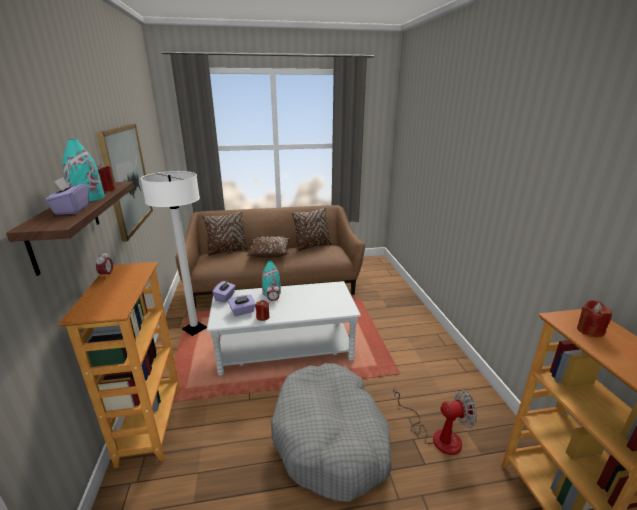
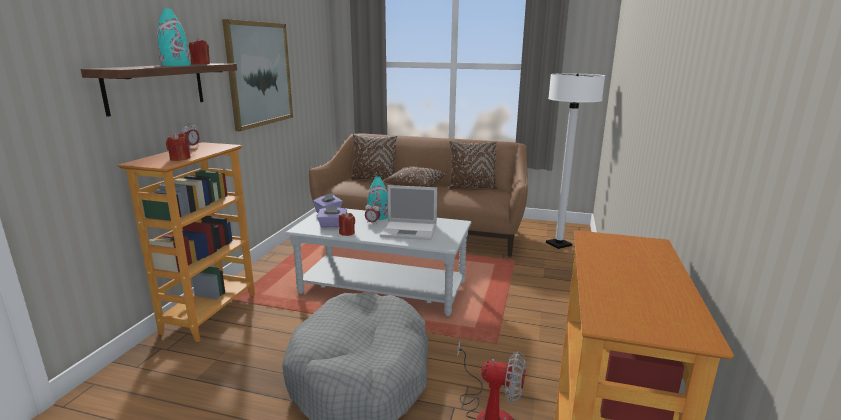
camera: 25 degrees right, 5 degrees down
purple tissue box [45,177,89,215] -> none
white floor lamp [140,171,207,336] -> white floor lamp moved to [546,73,605,249]
red candle [577,300,612,337] -> red candle moved to [166,132,191,161]
none -> laptop [380,185,437,240]

